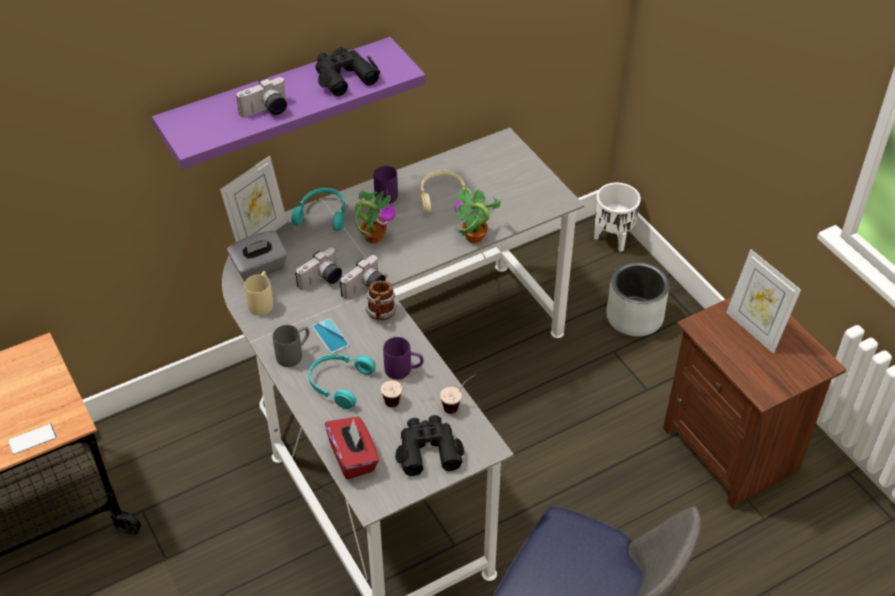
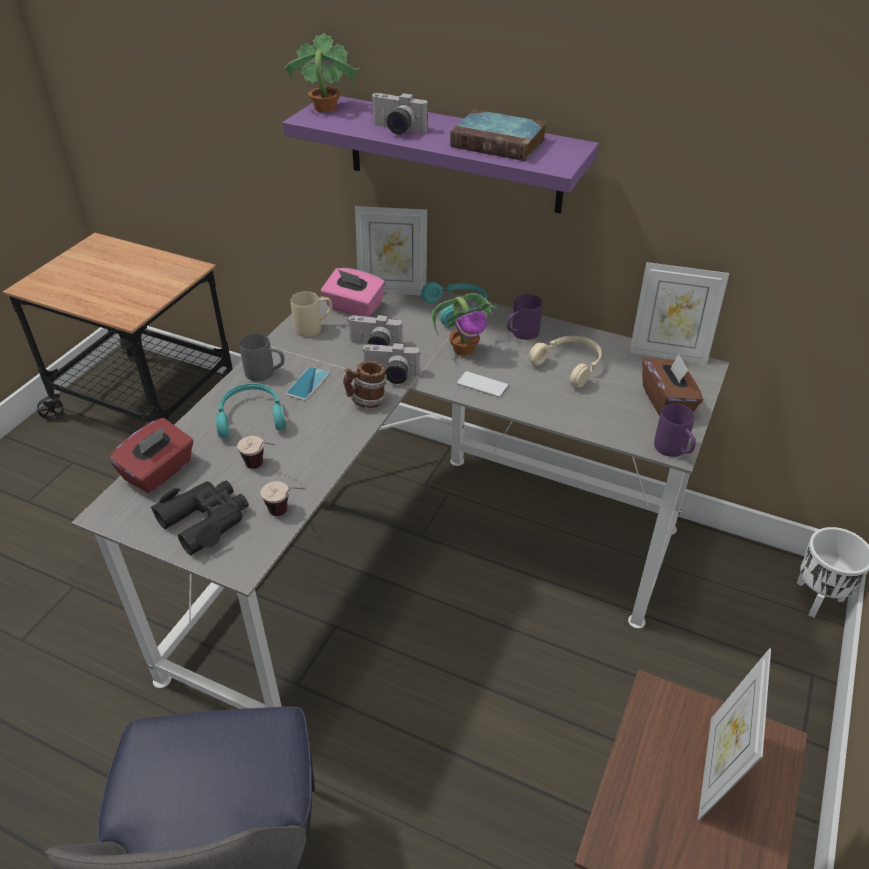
camera: 55 degrees right, 5 degrees down
phone [8,424,57,455] -> phone moved to [457,371,509,398]
grey tissue box [227,231,288,281] -> pink tissue box [321,268,385,317]
black binoculars [315,47,380,96] -> book [450,109,547,161]
purple mug [383,337,424,380] -> purple mug moved to [654,404,696,457]
potted plant [455,188,501,243] -> potted plant moved to [285,33,360,113]
grey planter [606,262,670,336] -> none
none -> picture frame [629,262,729,365]
none -> brown tissue box [642,353,703,416]

